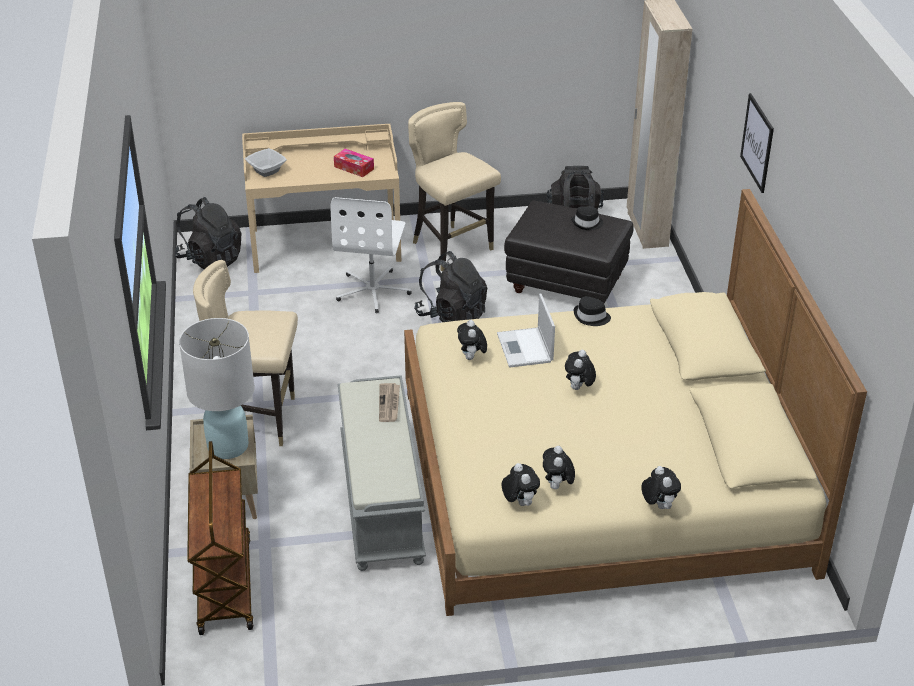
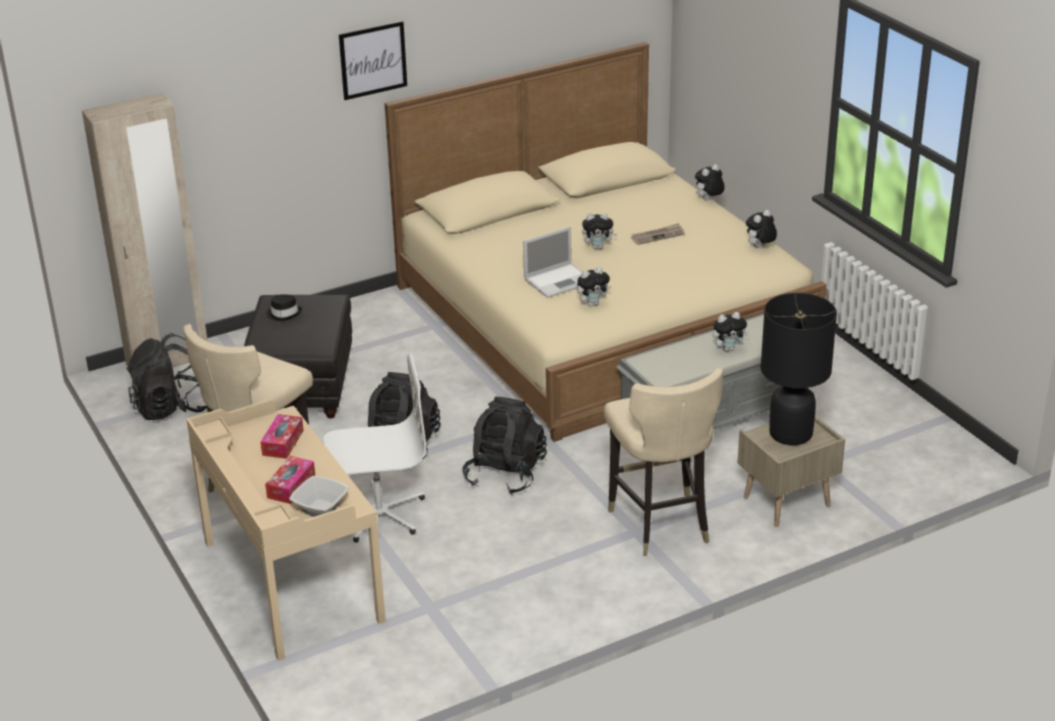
camera: 110 degrees left, 5 degrees down
black backpack [175,197,241,269] -> black backpack moved to [462,397,547,495]
white table lamp [179,318,255,459] -> black table lamp [761,293,837,445]
brown cart [187,441,253,635] -> none
newspaper [379,383,400,422] -> newspaper moved to [631,223,685,245]
plush toy [543,446,575,489] -> plush toy moved to [713,312,748,351]
black hat [574,296,611,326] -> none
none -> tissue box [265,456,315,504]

